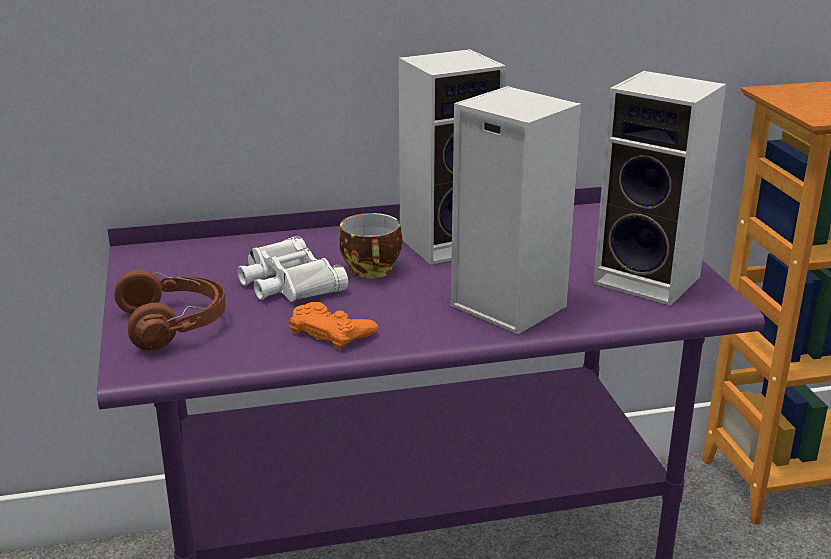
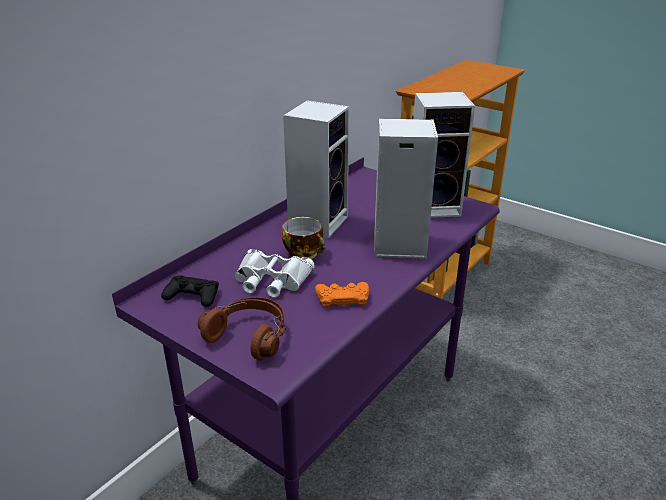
camera: 40 degrees left, 5 degrees up
none -> black game controller [161,275,219,307]

